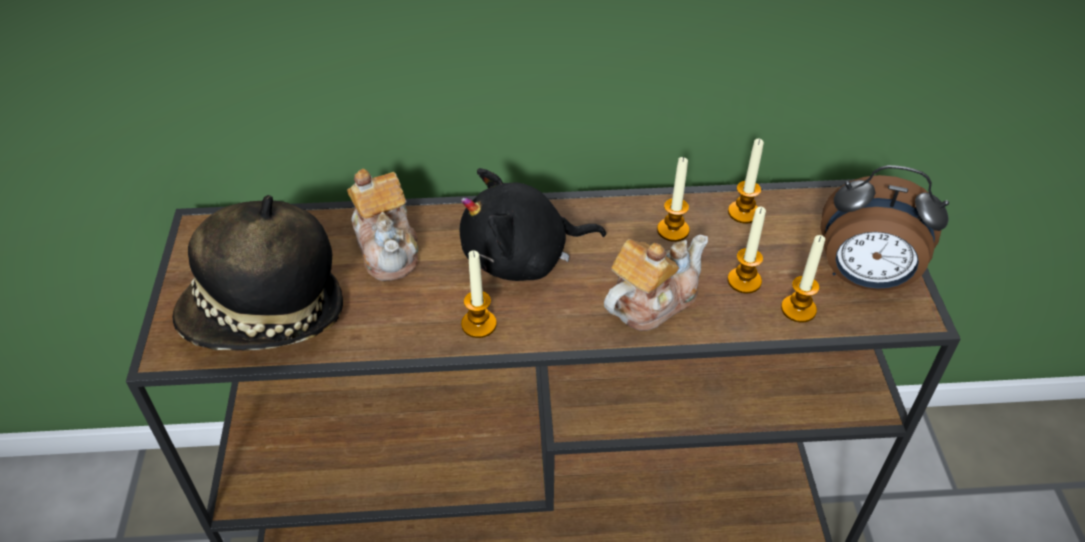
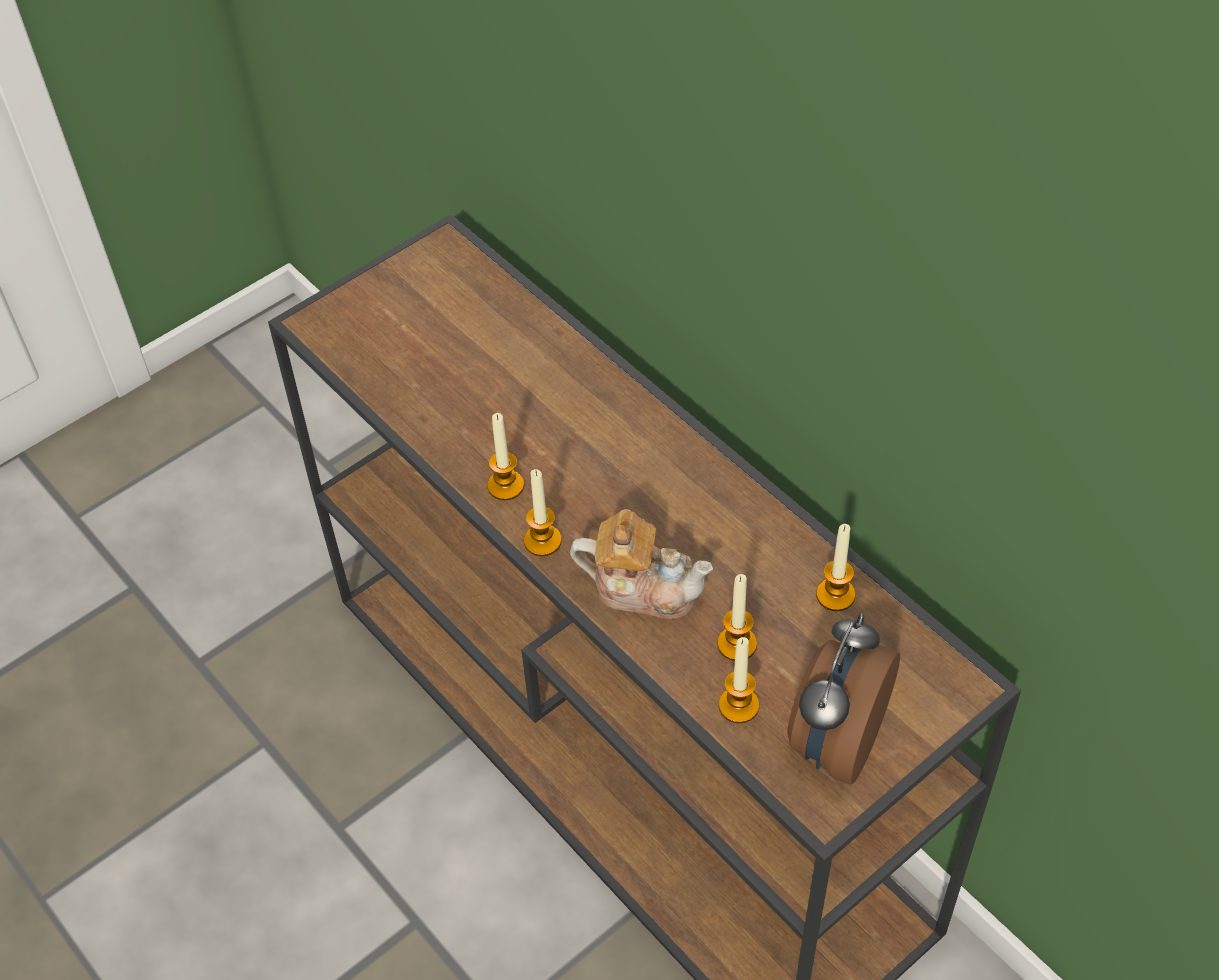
camera: 55 degrees right, 5 degrees up
hat [172,195,343,350] -> none
teapot [347,168,418,281] -> none
black plush toy [460,168,606,281] -> none
candle [657,156,690,242] -> candle moved to [524,469,562,556]
alarm clock [820,165,949,291] -> alarm clock turned 45 degrees clockwise [788,614,900,785]

